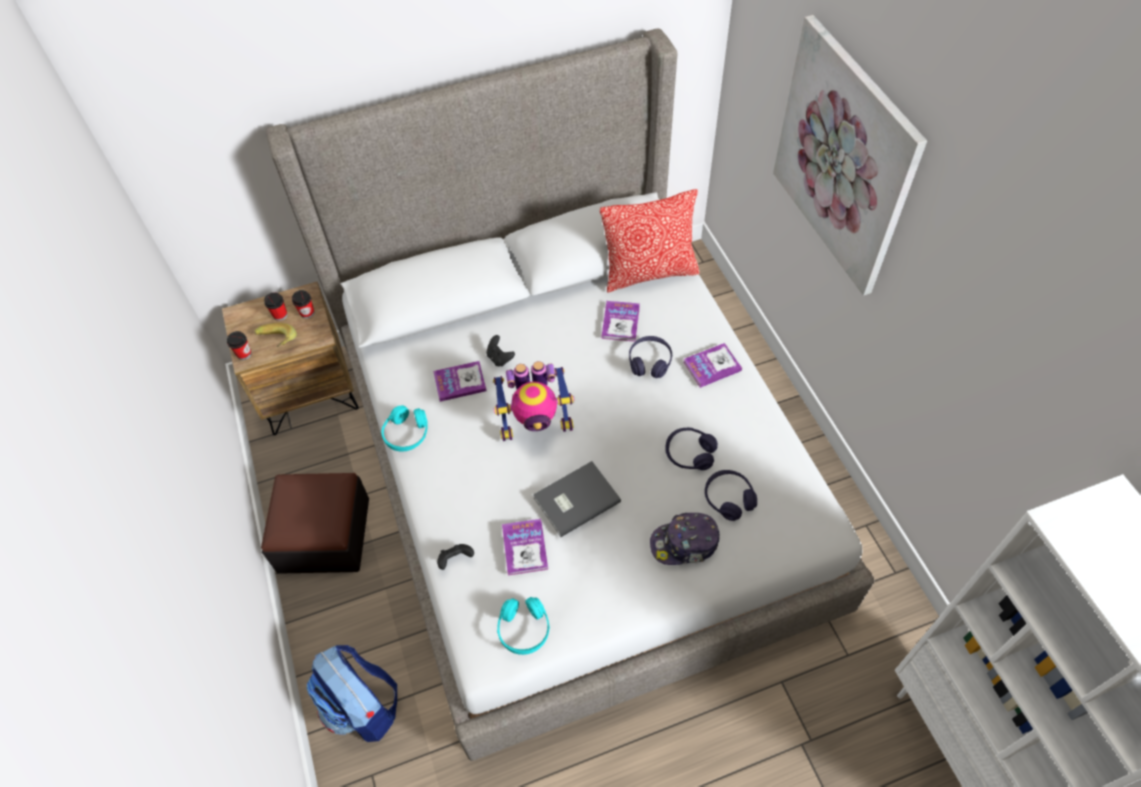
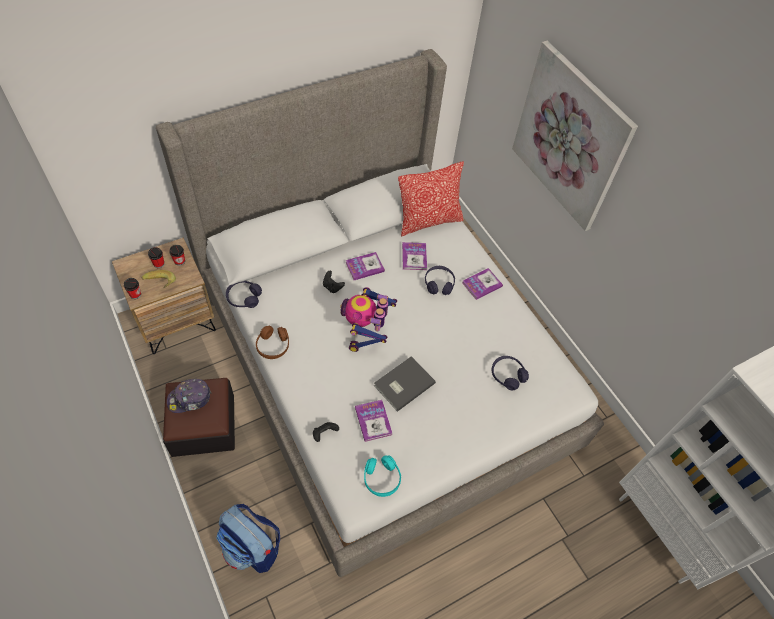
camera: 15 degrees left, 0 degrees up
turquoise headphones [382,405,428,452] -> brown headphones [256,326,289,359]
book [433,361,487,402] -> book moved to [346,252,385,280]
toy robot [493,361,575,441] -> toy robot turned 120 degrees clockwise [340,287,397,352]
cap [650,513,719,565] -> cap moved to [167,379,211,413]
purple headphones [665,428,718,470] -> purple headphones moved to [226,281,262,308]

